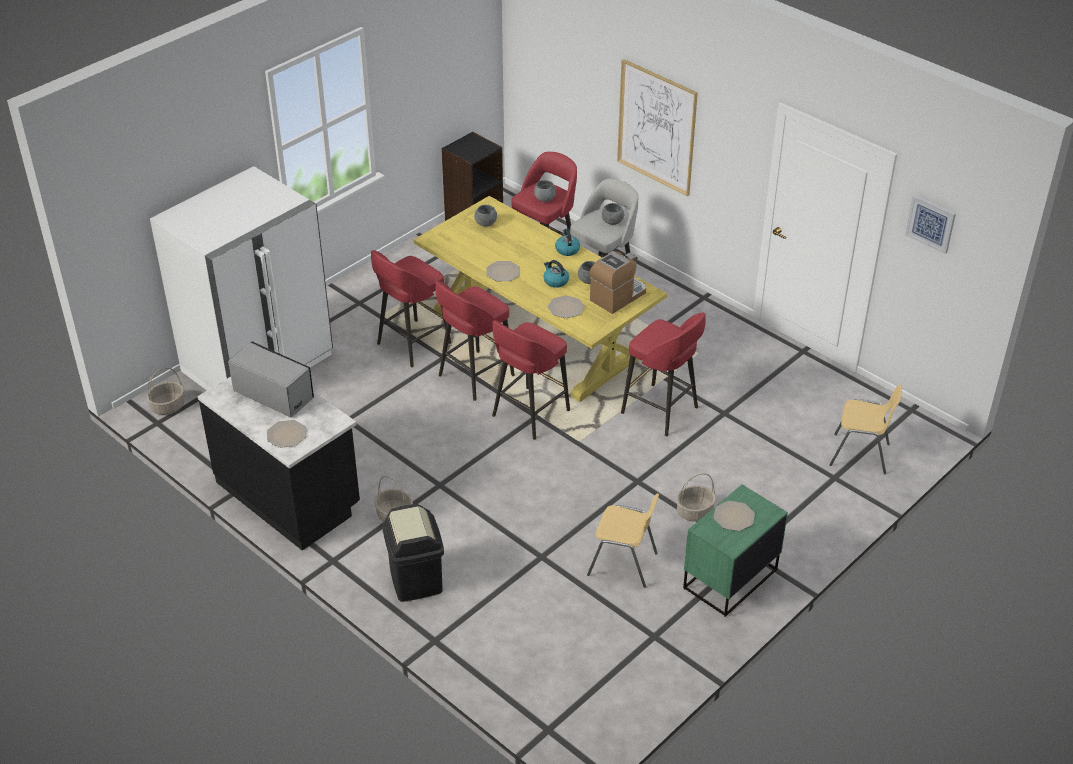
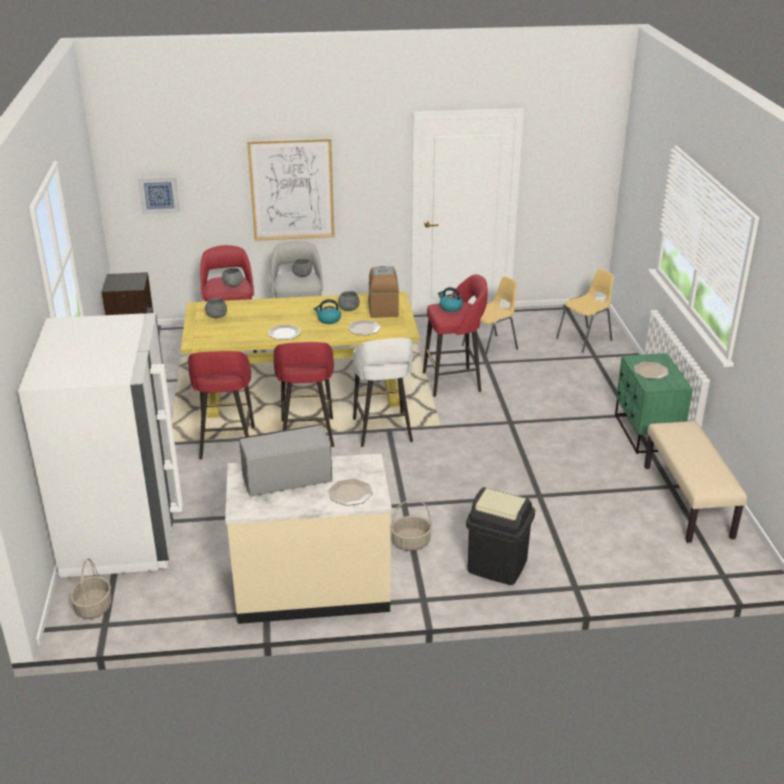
camera: 50 degrees left, 10 degrees down
black counter [198,377,360,551] -> beige counter [225,454,392,624]
red stool [492,320,570,440] -> white stool [353,338,413,447]
kettle [555,229,580,256] -> kettle moved to [438,287,463,312]
yellow chair [587,493,659,588] -> yellow chair moved to [462,276,518,361]
basket [676,473,716,521] -> none
picture [905,195,956,254] -> picture moved to [138,176,180,214]
none -> beige bench [644,421,747,543]

